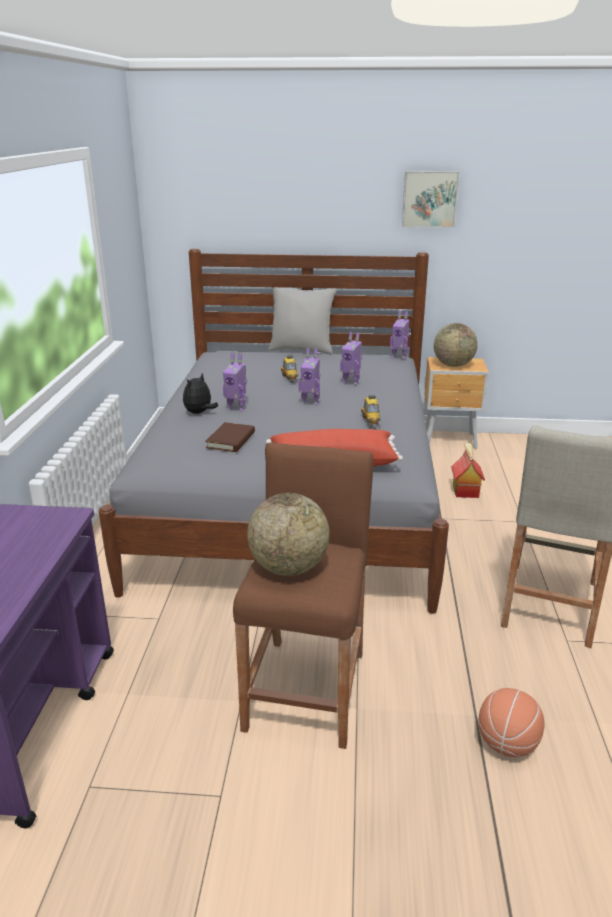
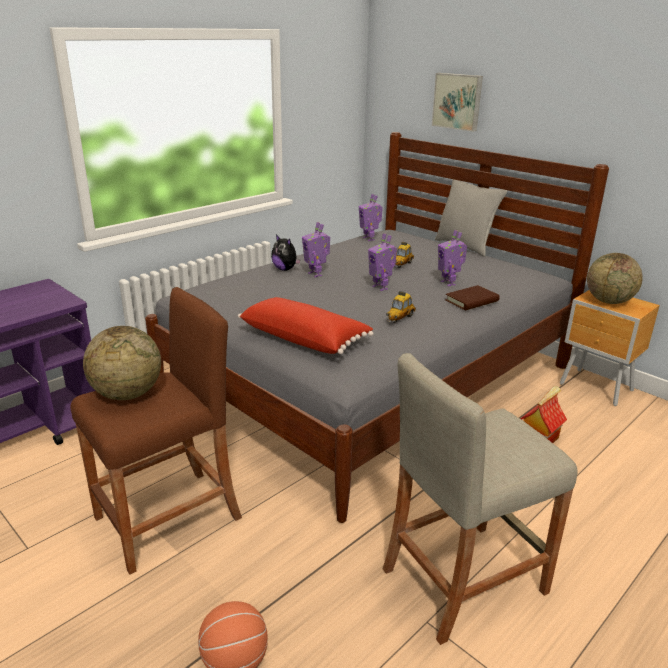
camera: 40 degrees right, 0 degrees up
plush toy [183,373,218,414] -> plush toy turned 120 degrees counterclockwise [271,235,301,271]
brown book [205,422,255,452] -> brown book moved to [445,285,499,310]
toy robot [390,311,409,359] -> toy robot moved to [359,194,383,241]
picture [402,171,459,228] -> picture moved to [432,73,483,132]

